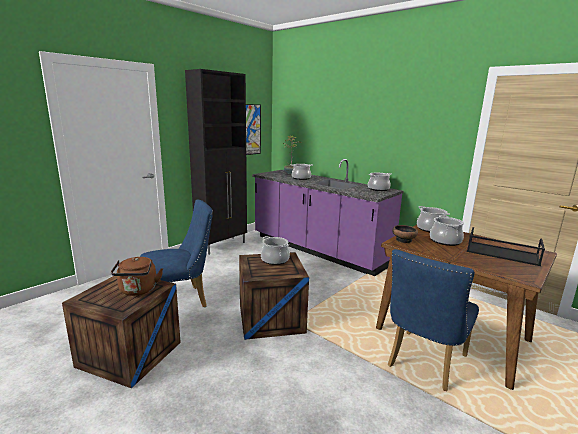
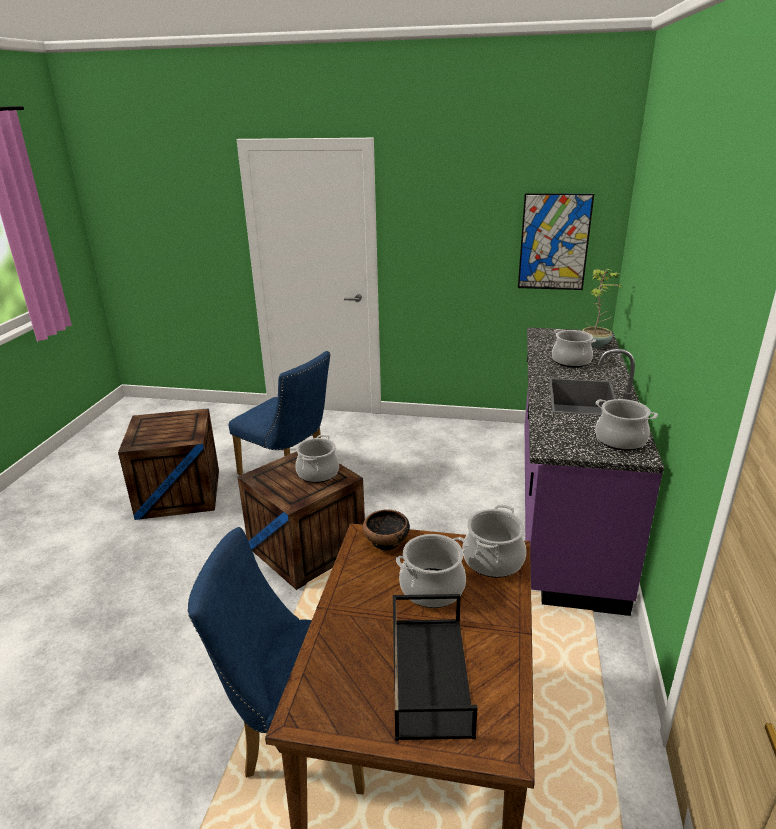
camera: 60 degrees right, 10 degrees up
brown kettle [111,257,163,296] -> none
black cabinet [185,69,247,255] -> none

